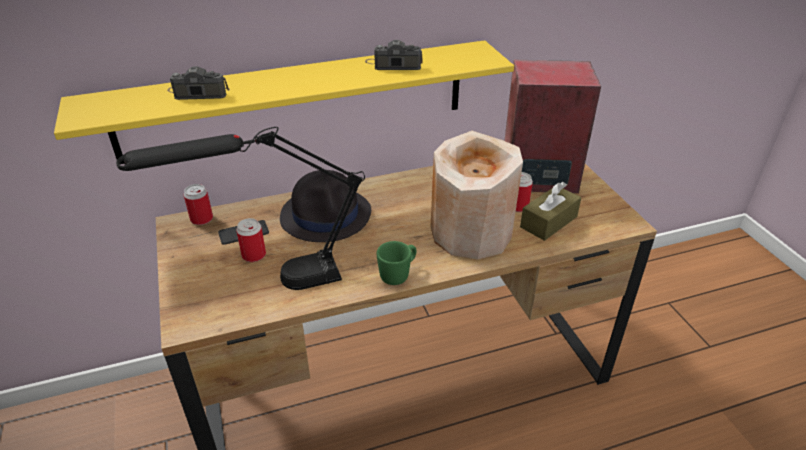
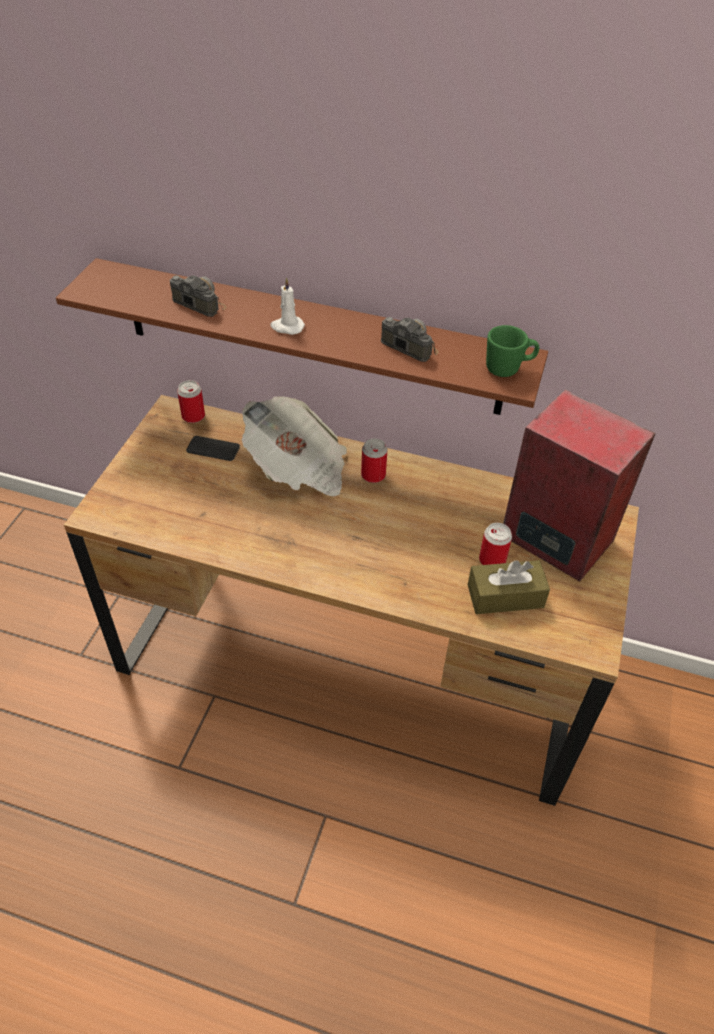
camera: 35 degrees right, 10 degrees up
yellow shelf [54,40,514,164] -> brown shelf [56,258,548,415]
black table lamp [116,127,365,290] -> none
can [236,218,266,262] -> can moved to [361,439,387,483]
black hat [280,170,371,242] -> newspaper [242,396,347,497]
green mug [377,241,417,285] -> green mug moved to [486,325,539,377]
beige vase [430,131,523,260] -> none
none -> white candle [271,277,305,335]

